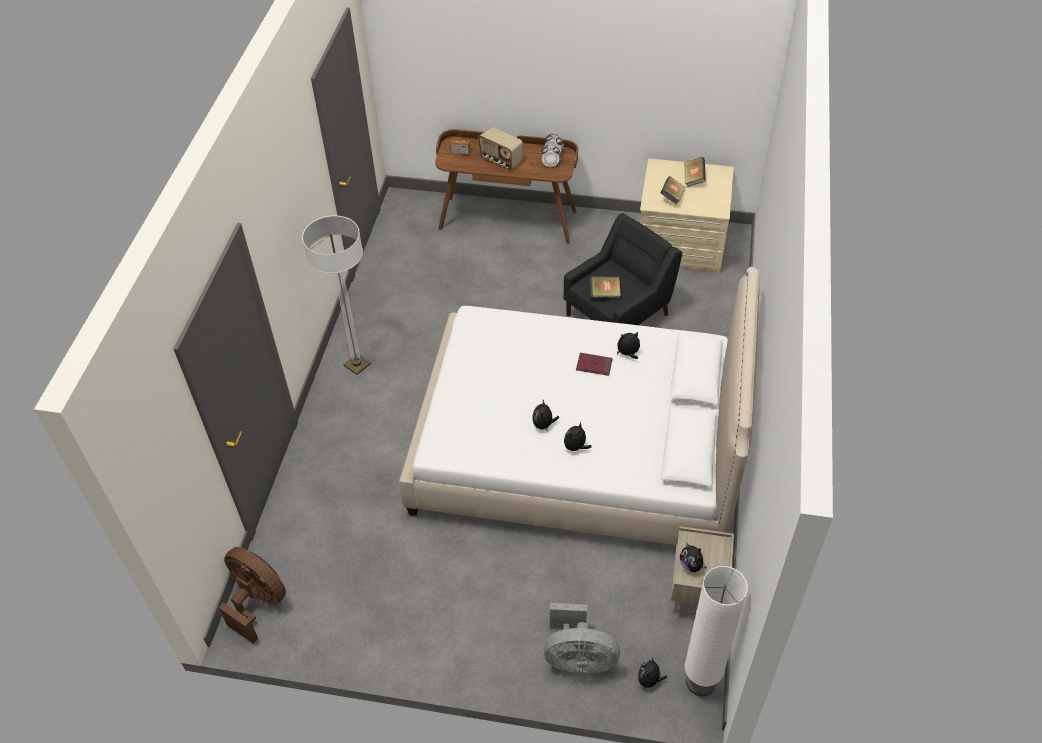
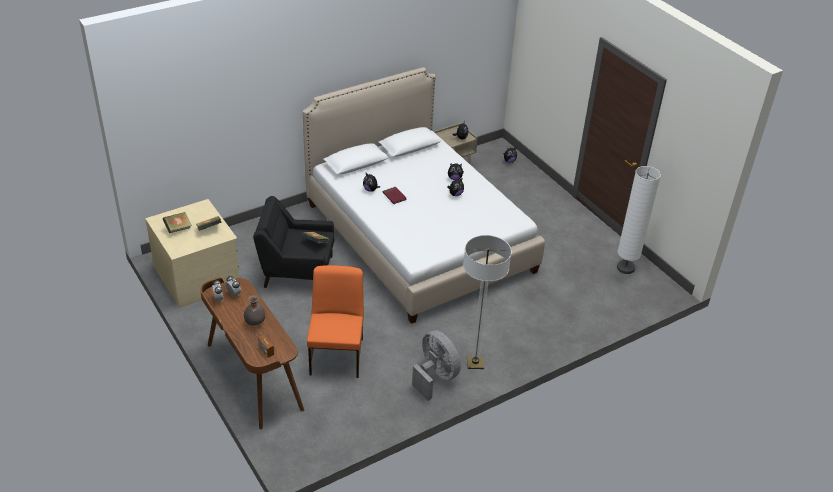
camera: 135 degrees left, 10 degrees down
brown fan [218,547,286,644] -> none
radio [478,127,523,170] -> grey vase [244,295,265,326]
grey fan [544,603,620,674] -> grey fan moved to [412,330,461,401]
white floor lamp [685,566,748,696] -> white floor lamp moved to [617,166,661,274]
none -> orange chair [307,265,364,378]

